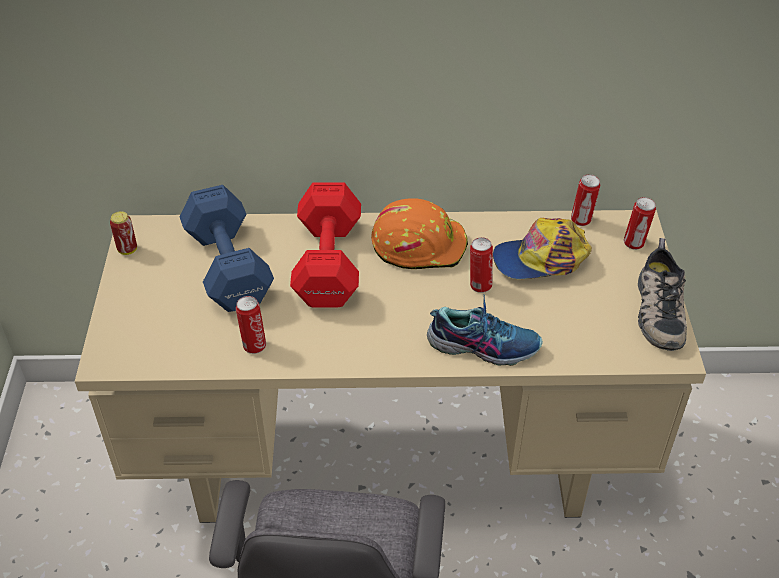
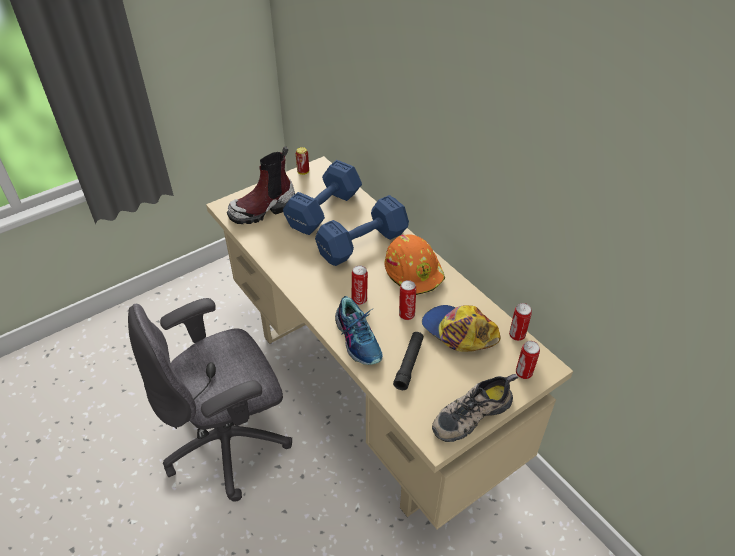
camera: 55 degrees right, 0 degrees up
can [236,296,266,354] -> can moved to [352,266,368,305]
red dumbbell [290,182,361,308] -> blue dumbbell [315,195,409,266]
none -> boot [227,146,295,224]
none -> black flashlight [393,332,424,390]

